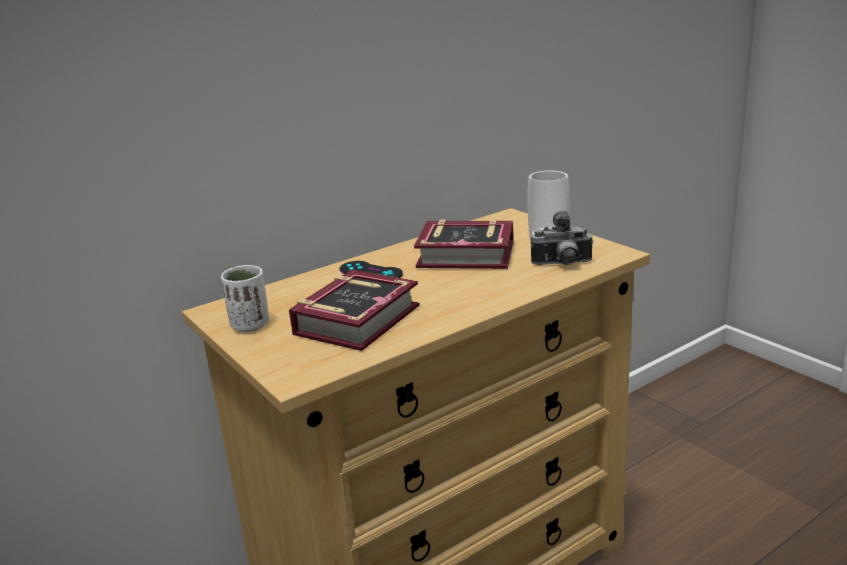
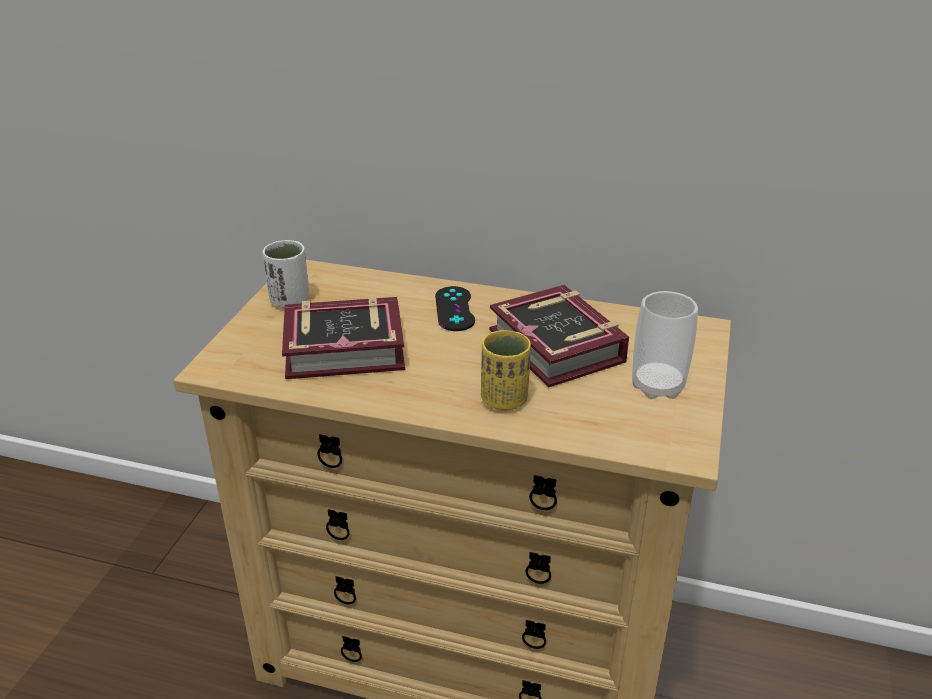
camera: 50 degrees right, 10 degrees up
camera [531,211,593,265] -> none
none -> yellow cup [481,330,531,411]

